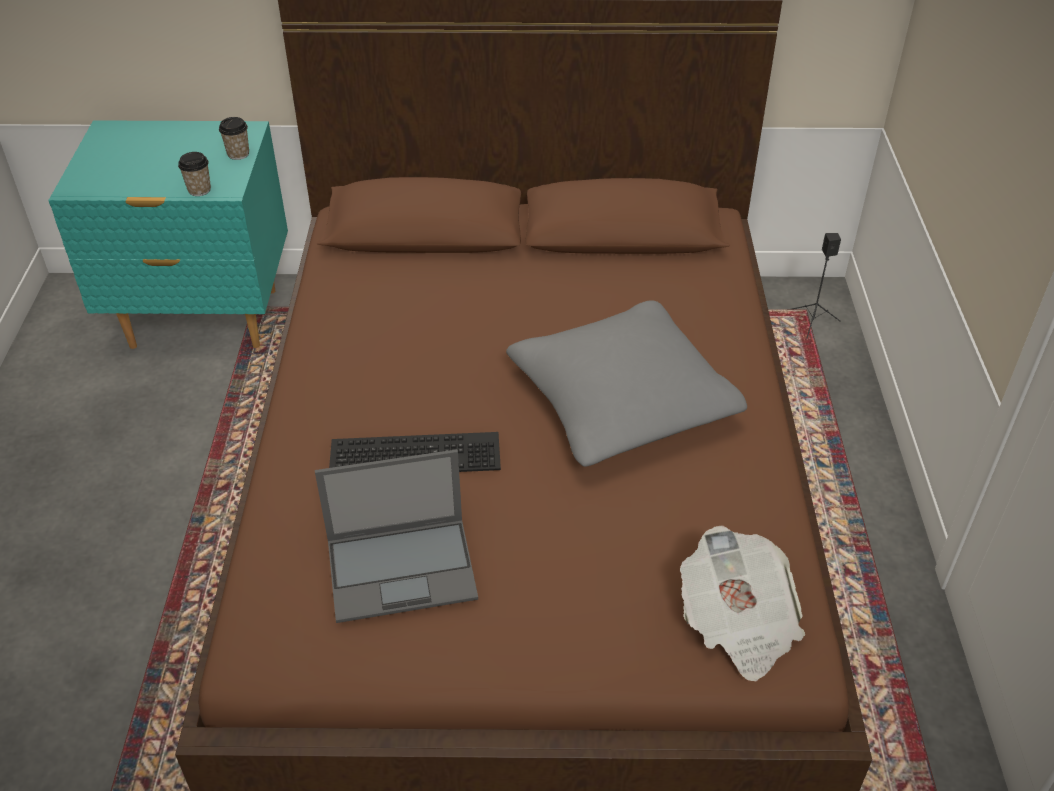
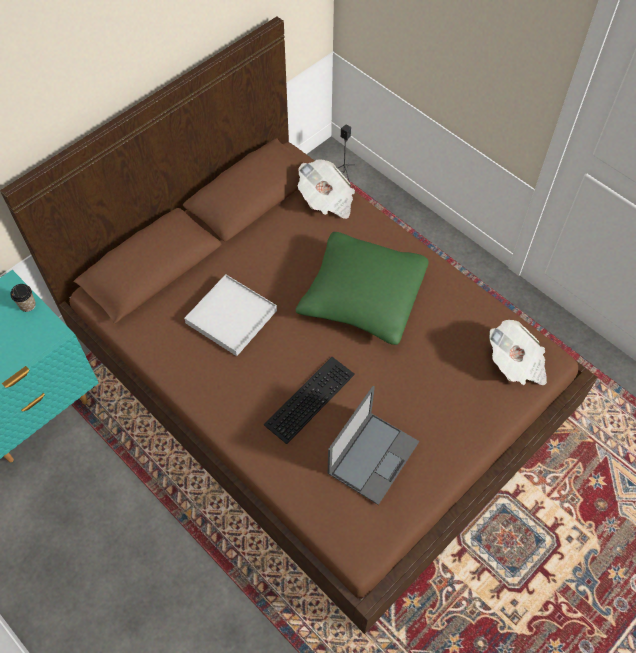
camera: 45 degrees left, 15 degrees up
cup [178,152,211,196] -> none
grey pillow [506,301,747,467] -> green pillow [296,232,429,345]
none -> white tray [184,274,277,356]
none -> newspaper [298,159,355,219]

